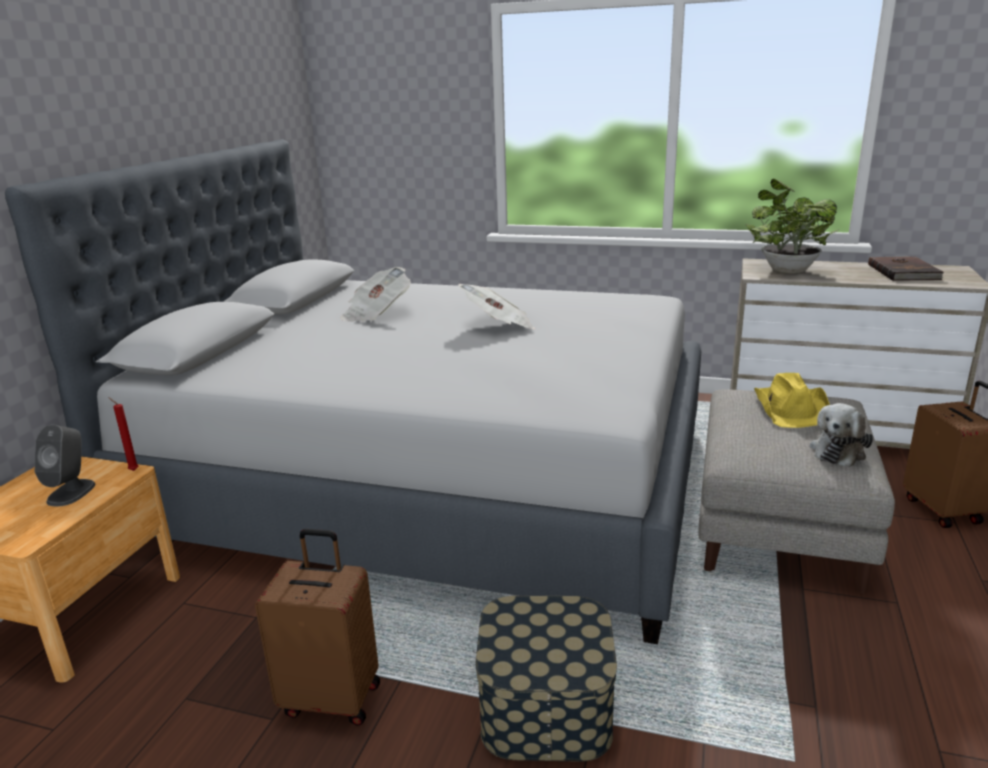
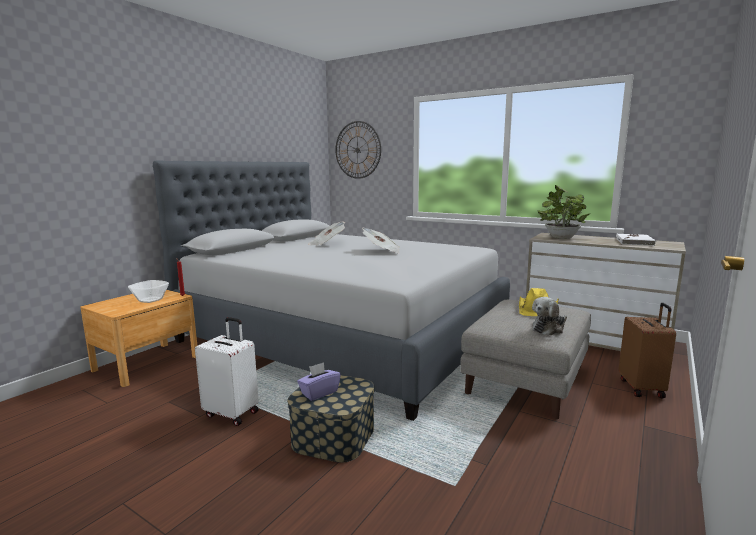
camera: 15 degrees right, 10 degrees down
grey speaker [35,425,96,506] -> bowl [128,280,169,303]
brown suitcase [255,529,380,726] -> white suitcase [195,317,259,426]
brown book [868,256,944,281] -> white book [616,234,656,246]
none -> purple tissue box [297,362,341,401]
none -> wall clock [335,121,381,179]

